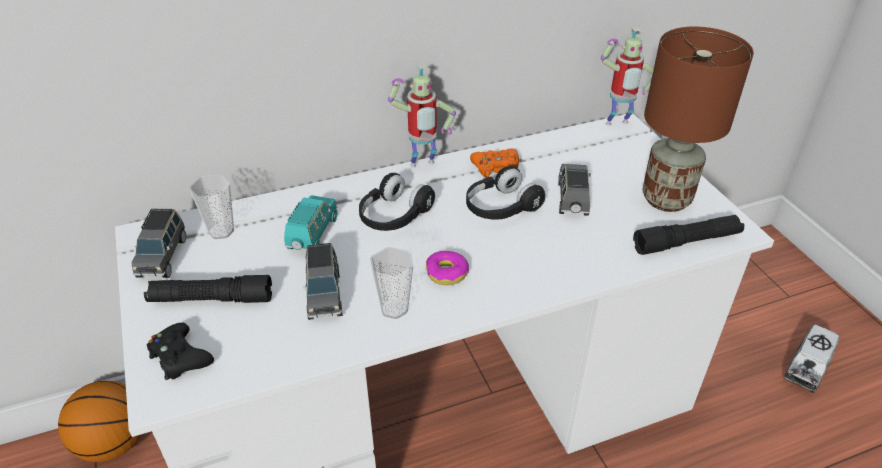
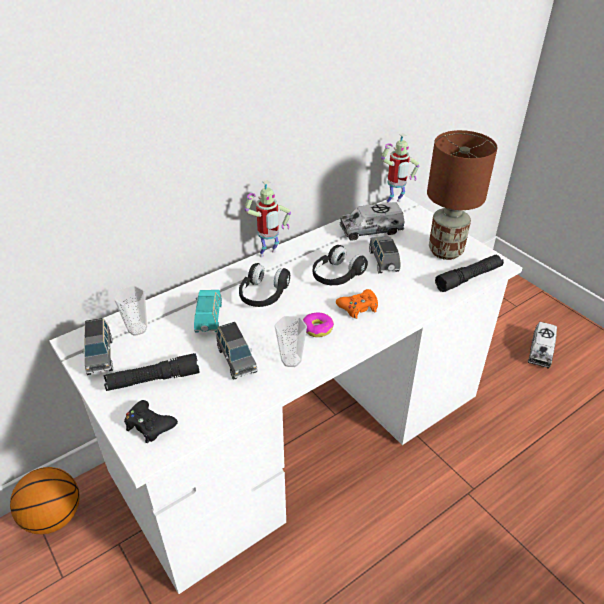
camera: 15 degrees left, 0 degrees up
orange game controller [470,149,519,178] -> orange game controller moved to [336,289,378,319]
none -> toy truck [340,202,404,240]

